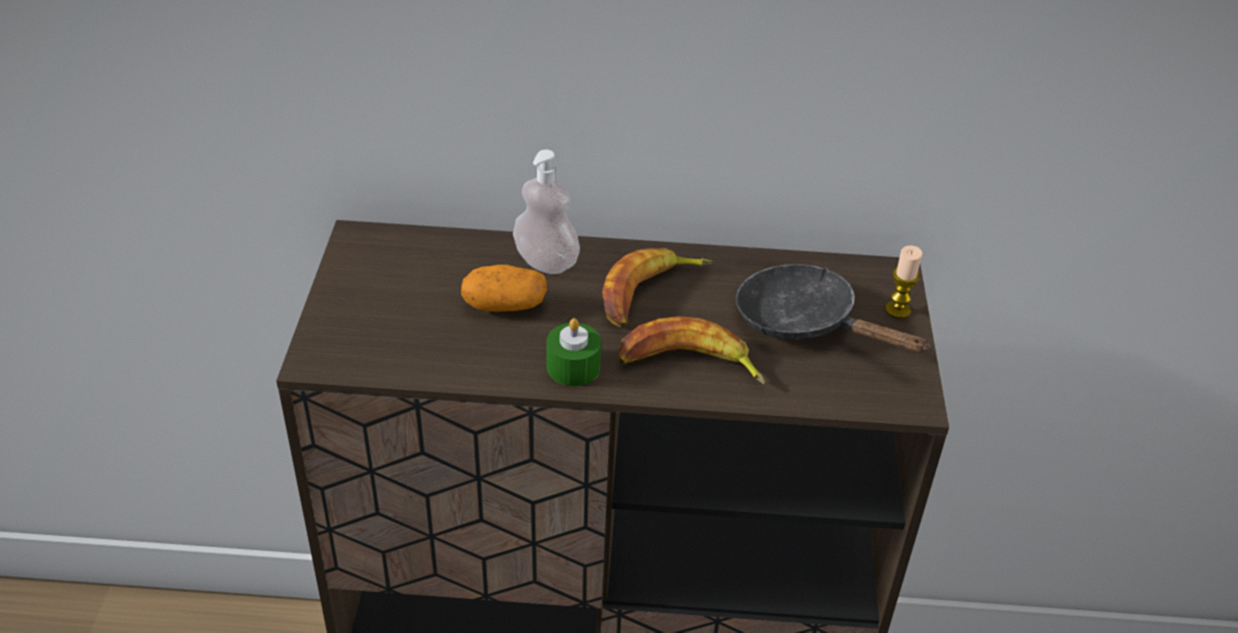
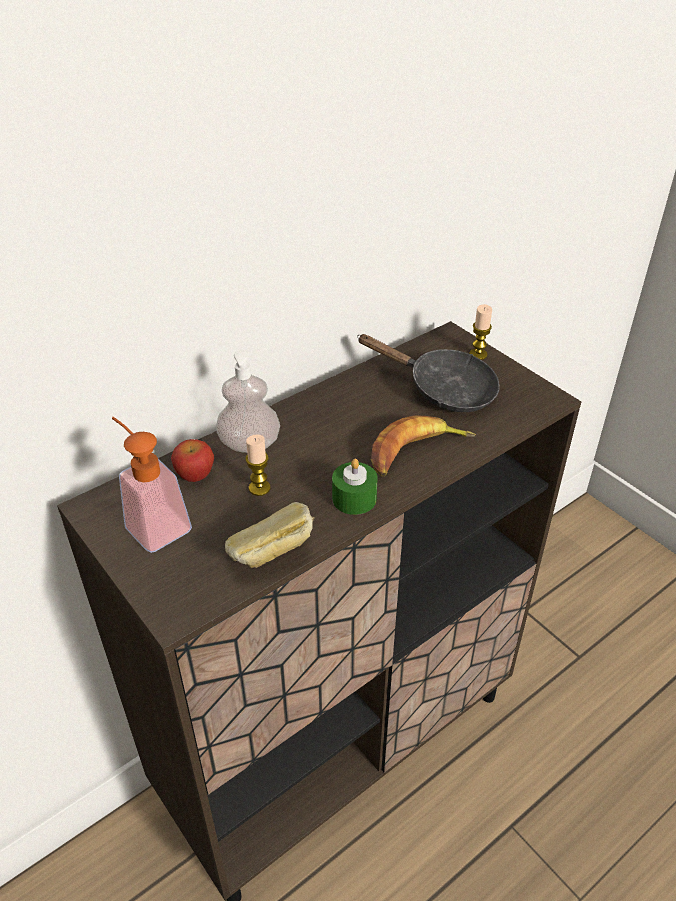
camera: 40 degrees left, 0 degrees up
potato [461,265,547,312] -> candle [246,434,271,496]
banana [602,248,713,327] -> none
black frying pan [736,264,930,353] -> black frying pan turned 150 degrees counterclockwise [357,334,500,412]
none -> soap dispenser [112,417,192,553]
none -> apple [171,439,214,482]
none -> bread [225,502,314,568]

